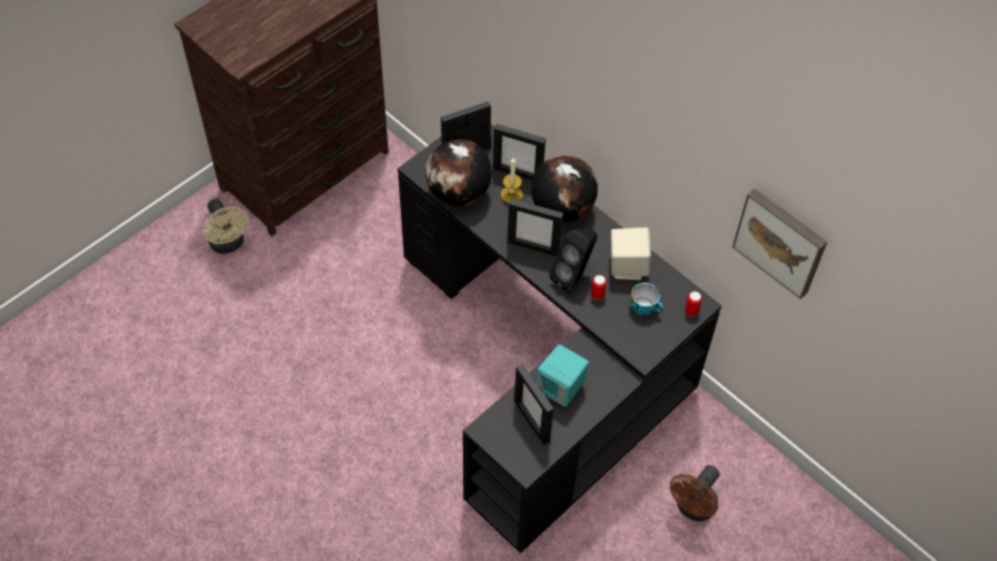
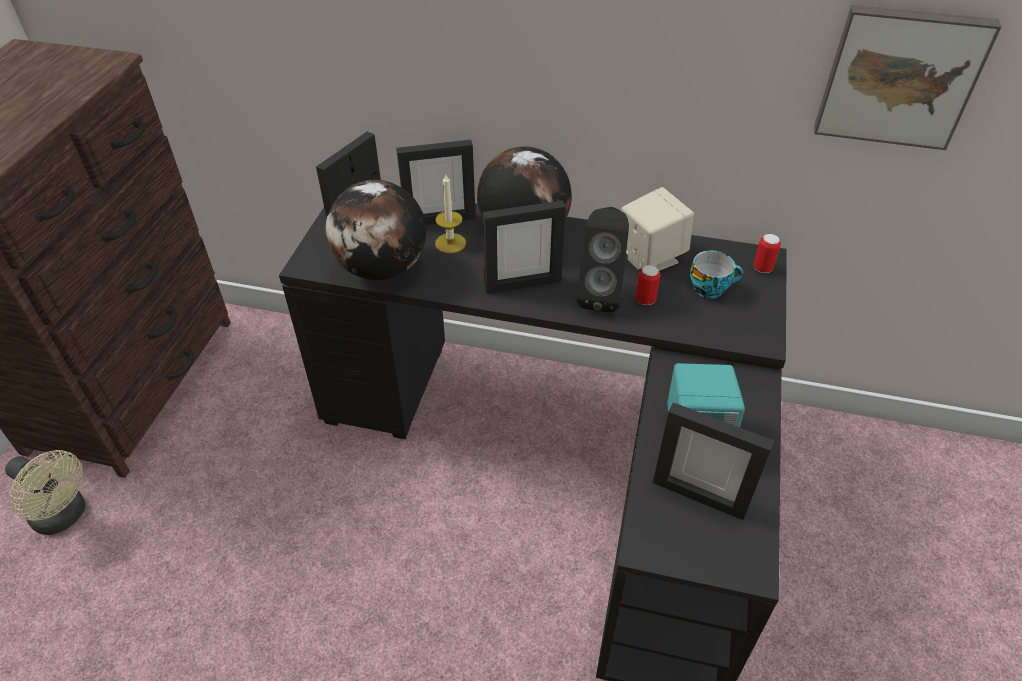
camera: 30 degrees left, 10 degrees down
brown fan [670,465,720,521] -> none

